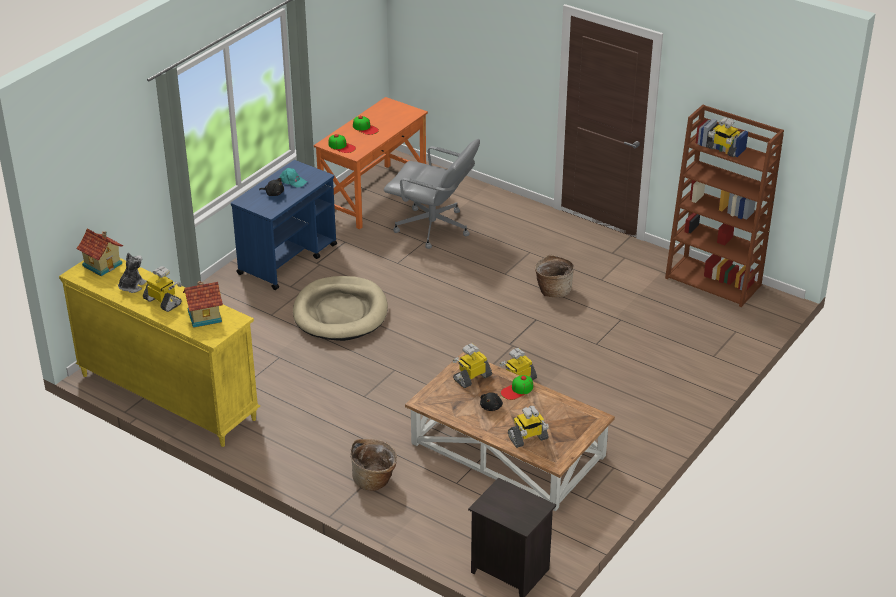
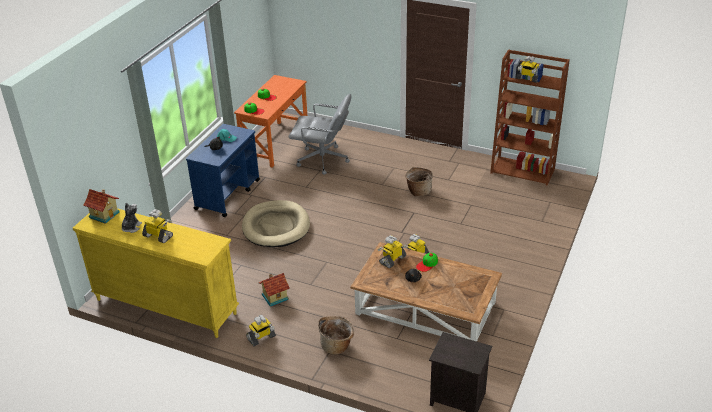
camera: 10 degrees left, 0 degrees up
toy house [183,281,223,328] -> toy house moved to [258,273,290,307]
toy robot [508,406,549,448] -> toy robot moved to [246,315,276,346]

